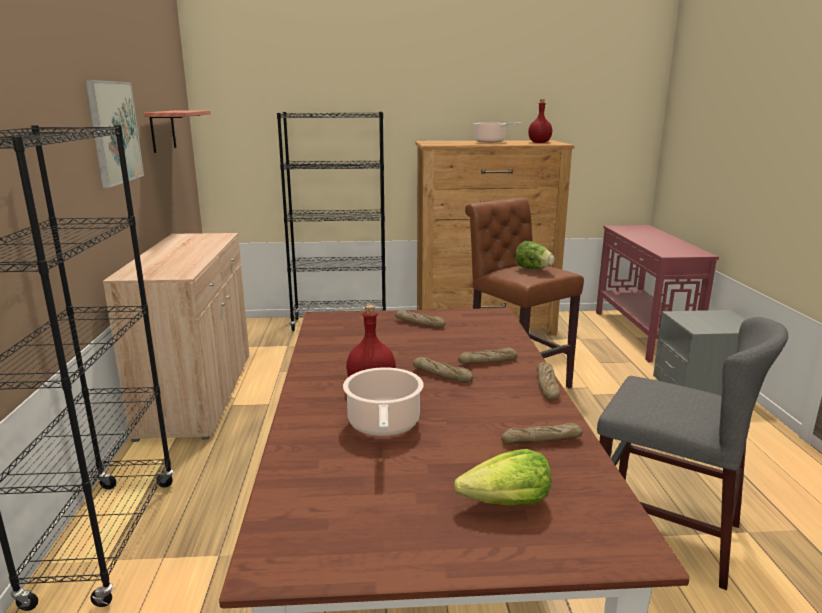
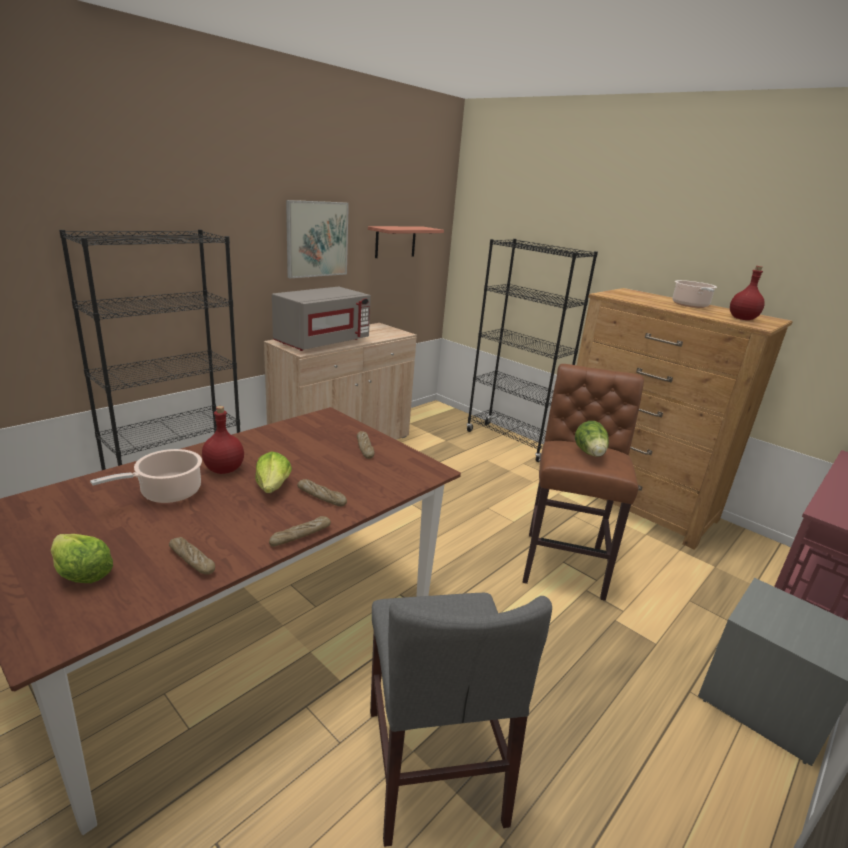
camera: 45 degrees right, 5 degrees up
bread [413,357,473,383] -> lettuce [255,451,292,493]
none -> grey microwave [272,287,371,351]

